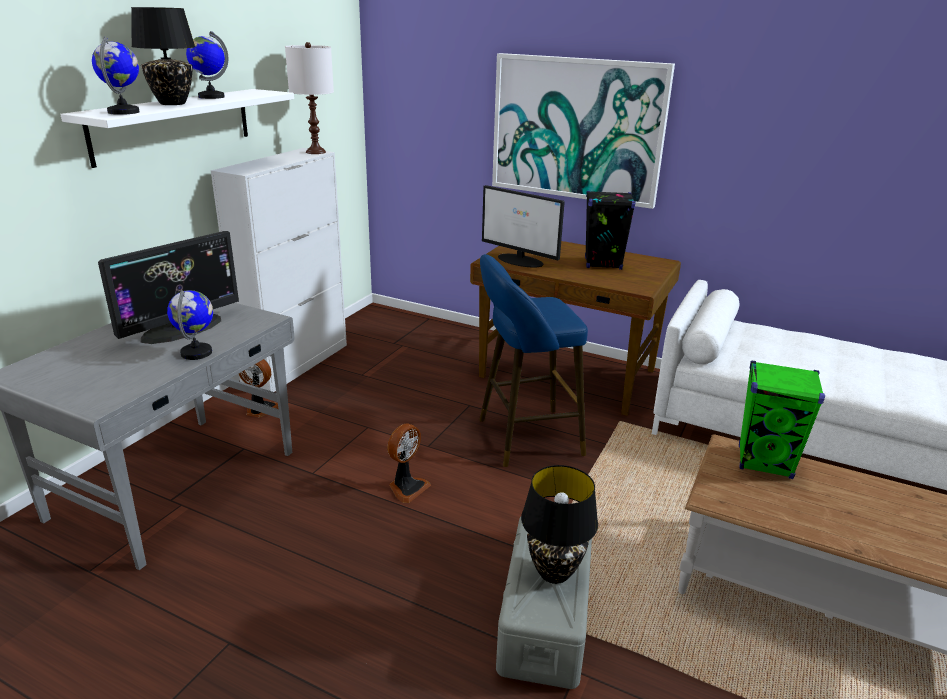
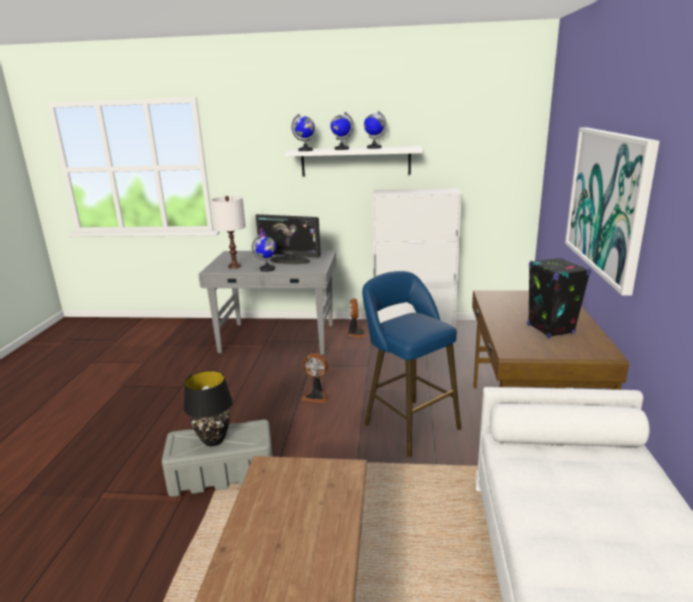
camera: 70 degrees right, 5 degrees down
black table lamp [131,7,195,105] -> globe [331,112,354,150]
white table lamp [285,42,334,154] -> white table lamp moved to [211,196,246,269]
monitor [482,185,565,268] -> none
green speaker [739,361,825,479] -> none

